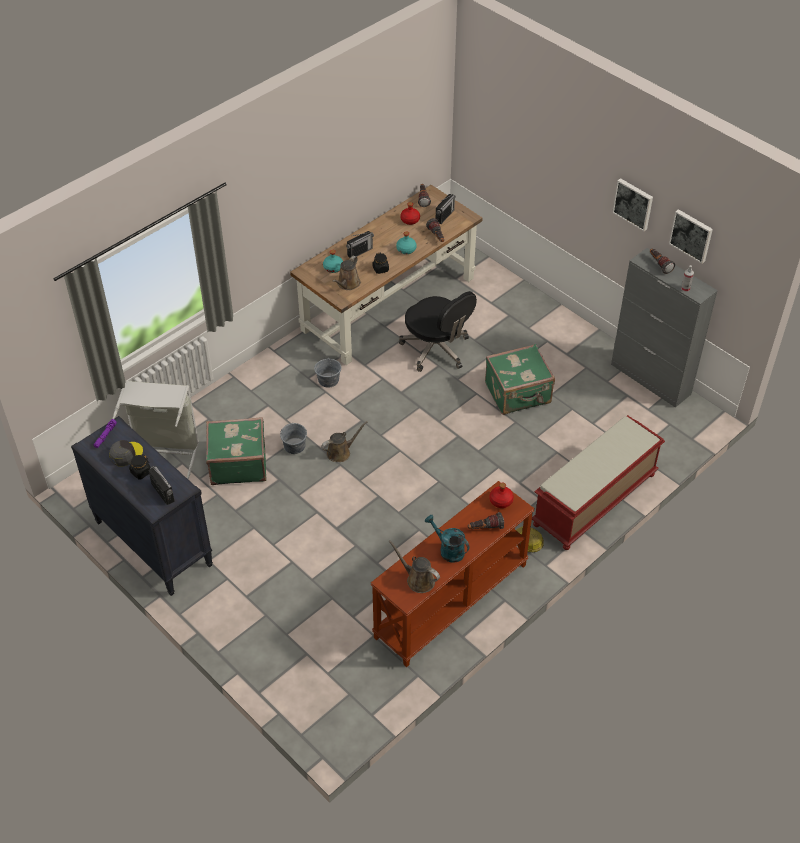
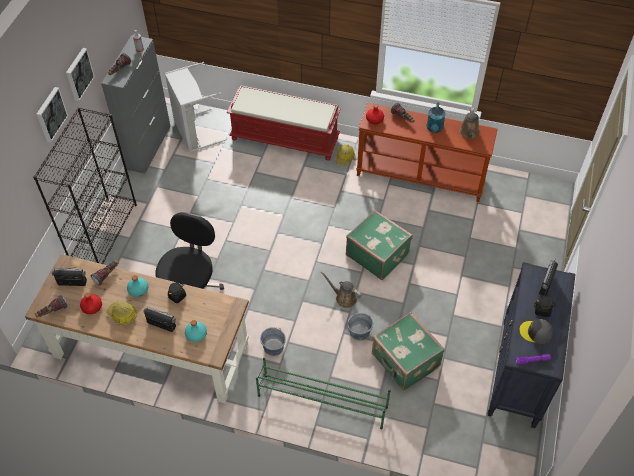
camera: 120 degrees left, 5 degrees up
grey laundry basket [112,380,199,480] -> grey laundry basket moved to [165,62,227,153]
brown watering can [332,256,361,290] -> none
green suitcase [485,344,555,415] -> green suitcase moved to [346,210,413,280]
picture [669,209,713,263] -> picture moved to [37,87,68,142]
none -> black bookcase [33,107,137,264]
none -> hard hat [106,302,137,325]
none -> green shoe rack [256,357,391,429]

